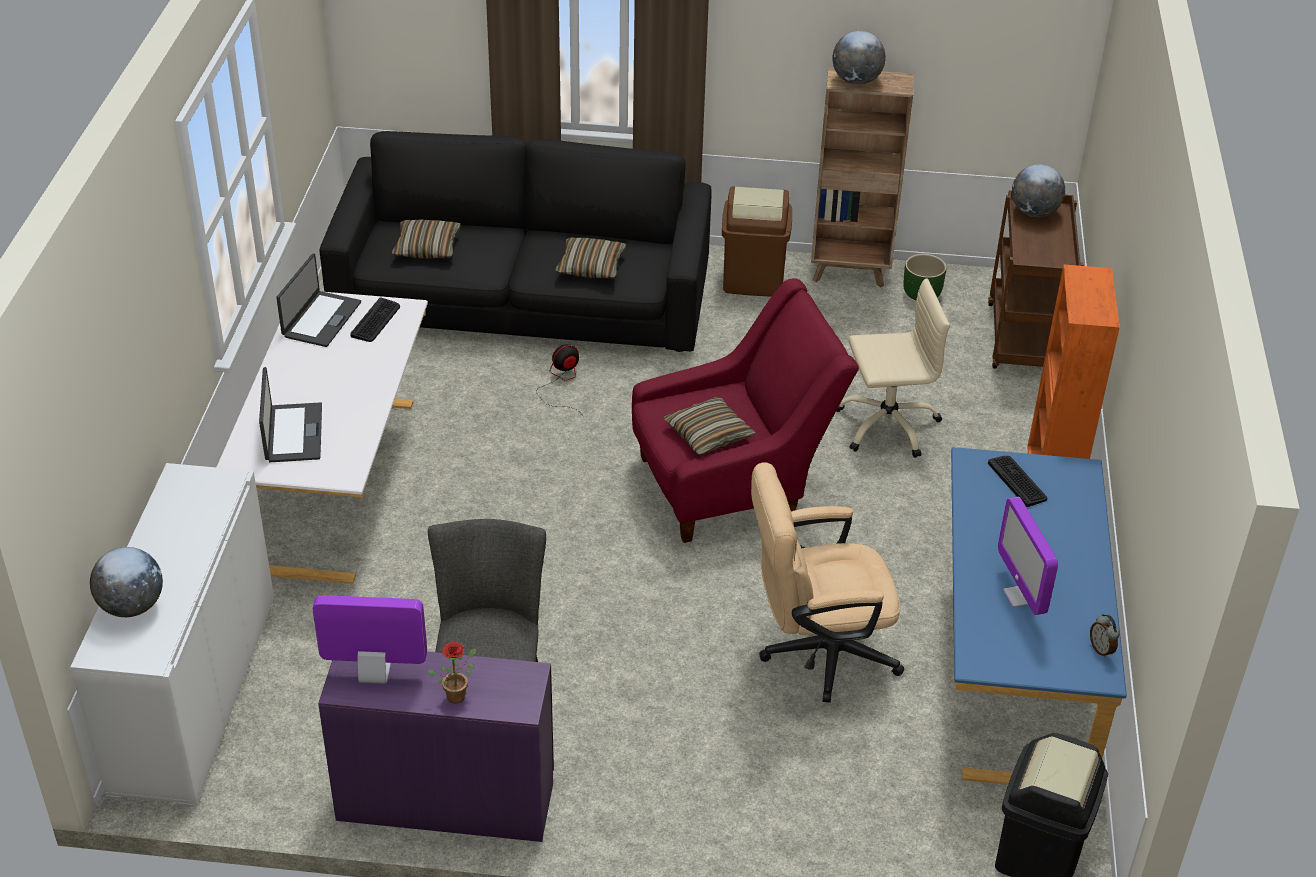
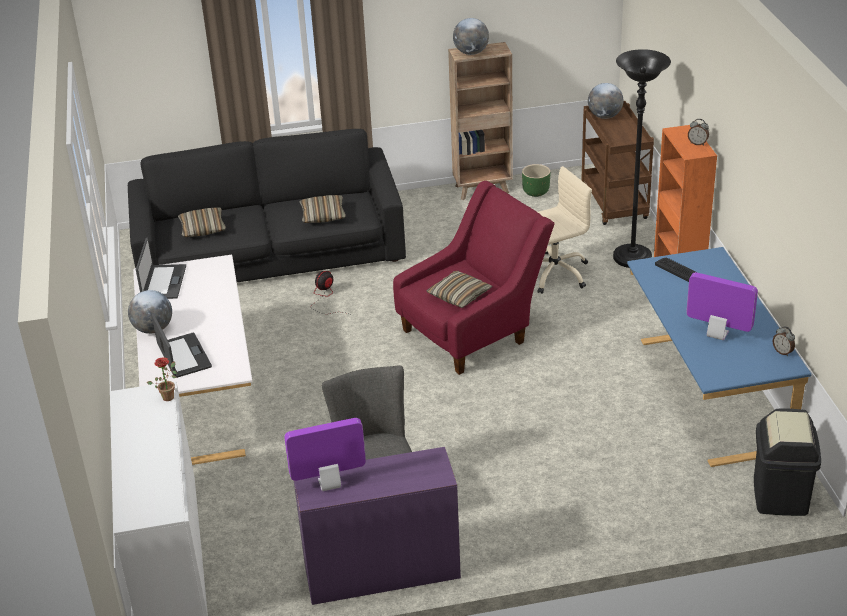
camera: 15 degrees left, 5 degrees down
globe [90,547,163,617] -> globe moved to [128,290,172,334]
keyboard [350,297,400,342] -> none
potted plant [427,642,476,704] -> potted plant moved to [147,357,177,401]
brown trash can [722,186,792,297] -> none
beige office chair [751,462,904,703] -> none
monitor [998,496,1058,615] -> monitor turned 150 degrees clockwise [686,272,758,340]
none -> black floor lamp [613,49,671,268]
none -> alarm clock [688,119,709,145]

